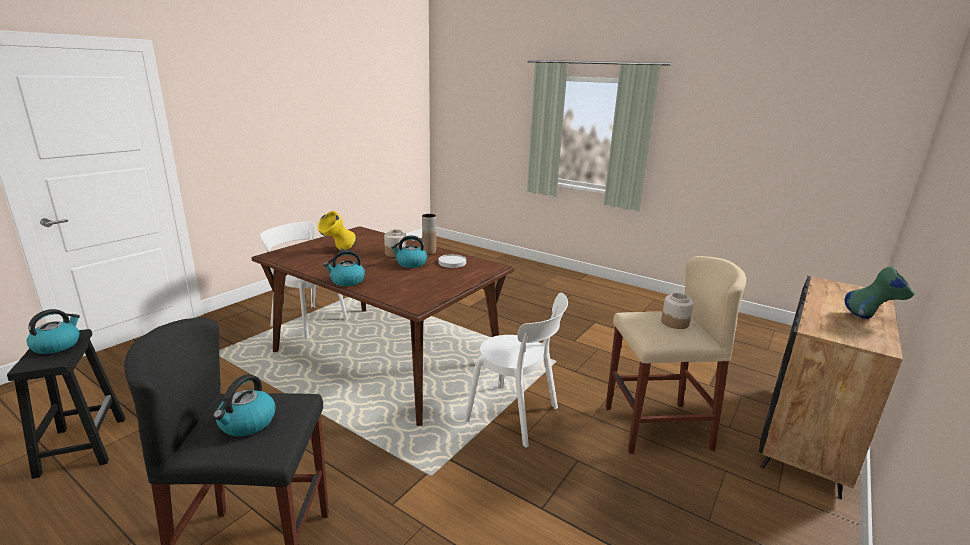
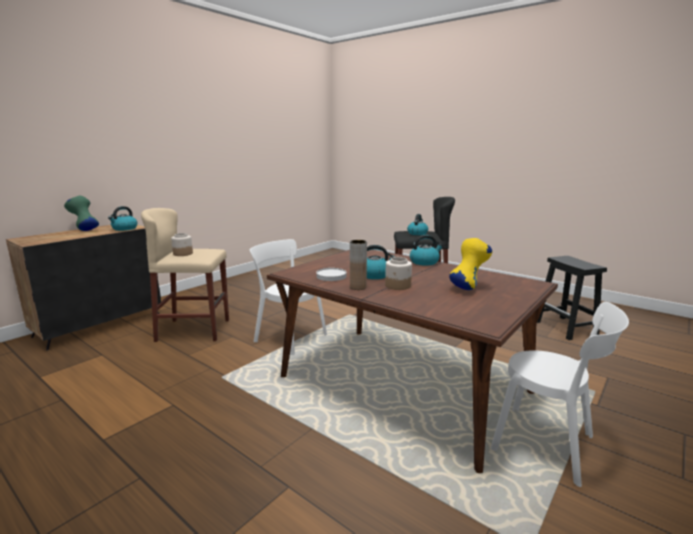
camera: 175 degrees left, 5 degrees down
kettle [26,309,80,354] -> kettle moved to [108,206,137,231]

